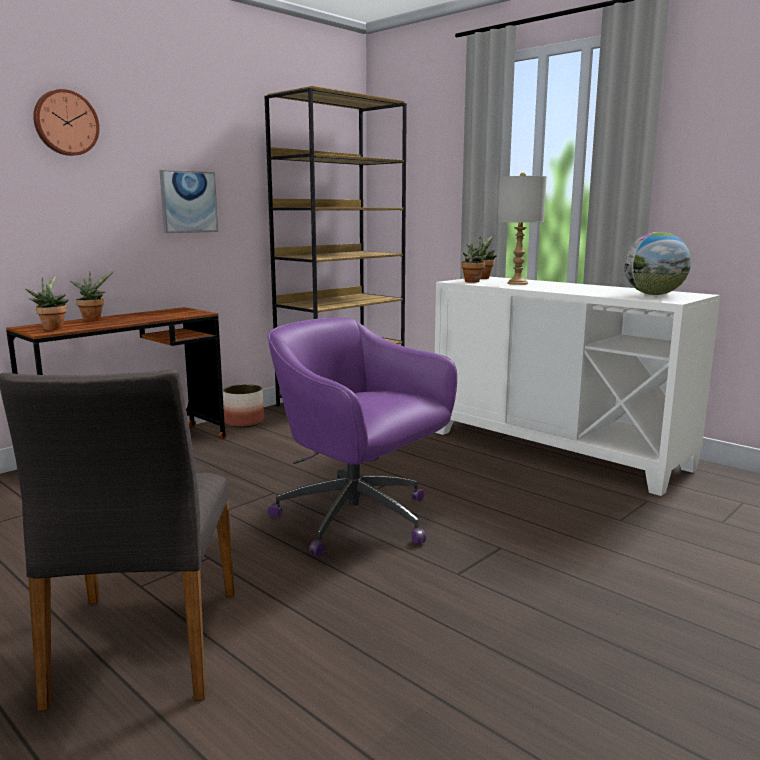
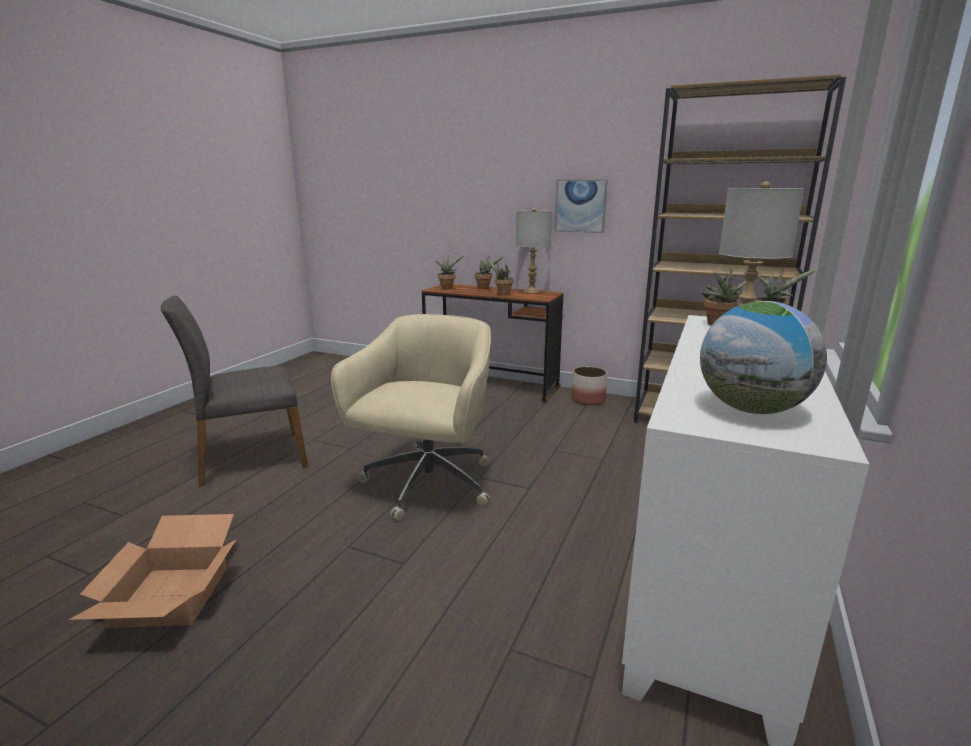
camera: 70 degrees right, 5 degrees up
wall clock [33,89,100,156] -> none
purple office chair [267,318,457,557] -> beige office chair [331,314,491,521]
none -> cardboard box [69,514,237,628]
none -> potted plant [486,258,513,295]
none -> grey table lamp [516,208,552,293]

